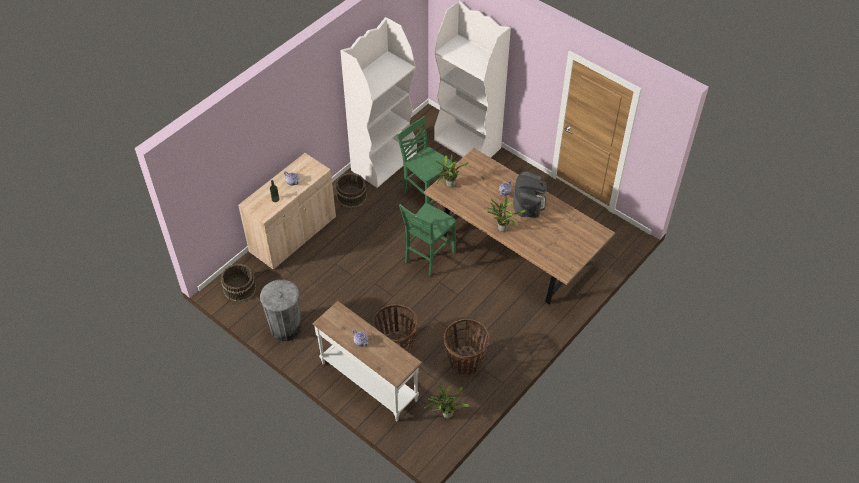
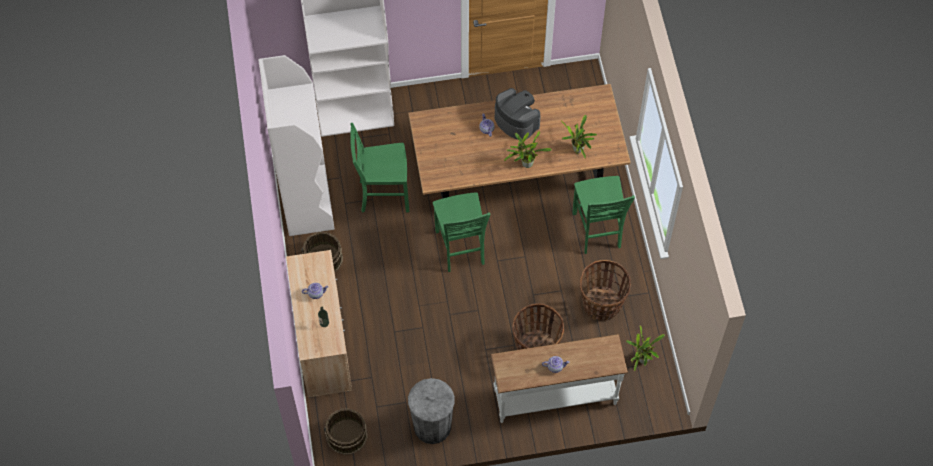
camera: 50 degrees left, 10 degrees up
potted plant [436,154,469,187] -> potted plant moved to [561,115,597,159]
none -> green chair [572,176,635,254]

